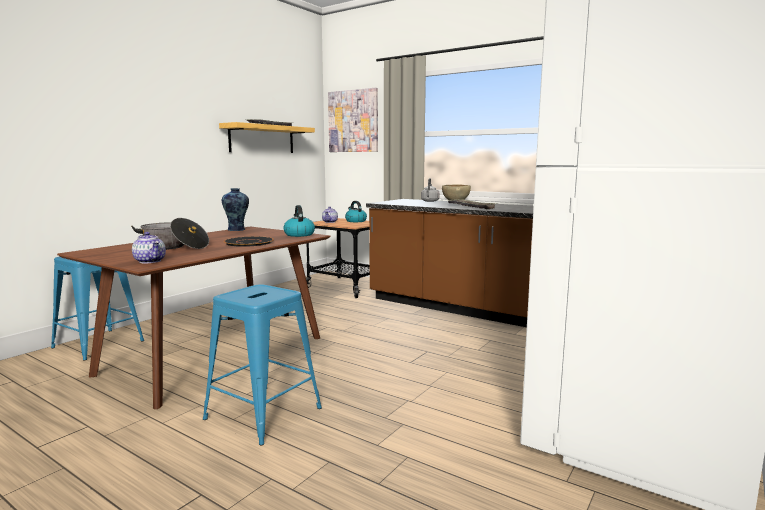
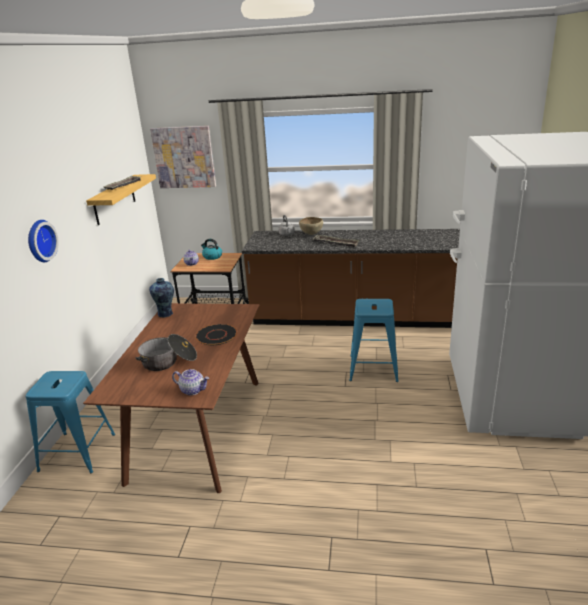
camera: 25 degrees left, 15 degrees up
blue stool [203,284,322,446] -> blue stool moved to [349,299,399,382]
kettle [284,205,315,237] -> none
none -> wall clock [28,220,59,262]

